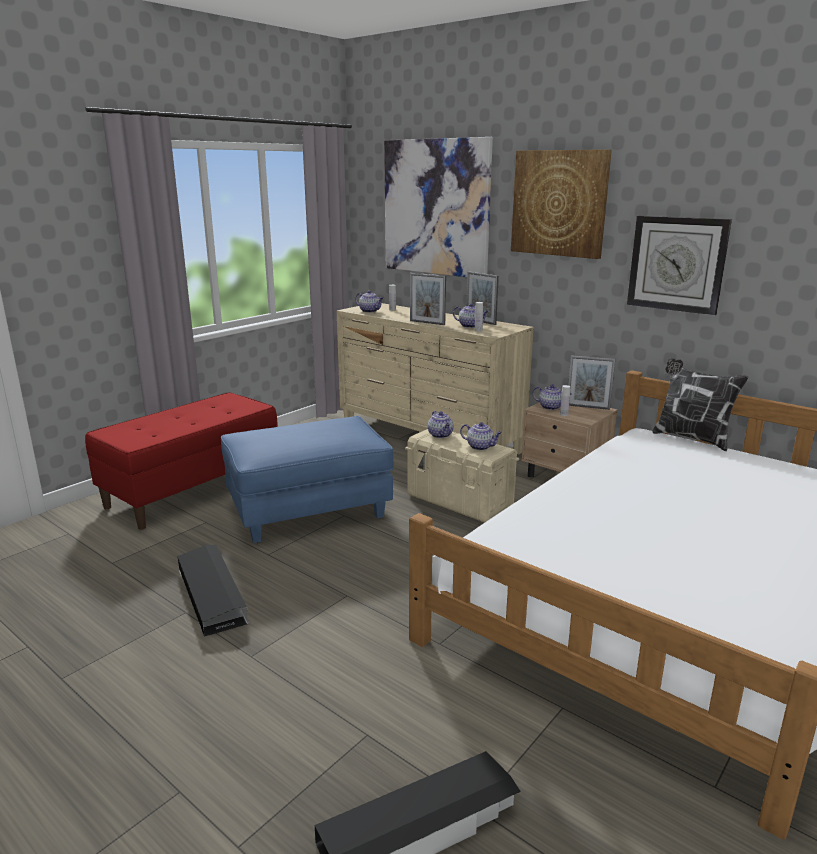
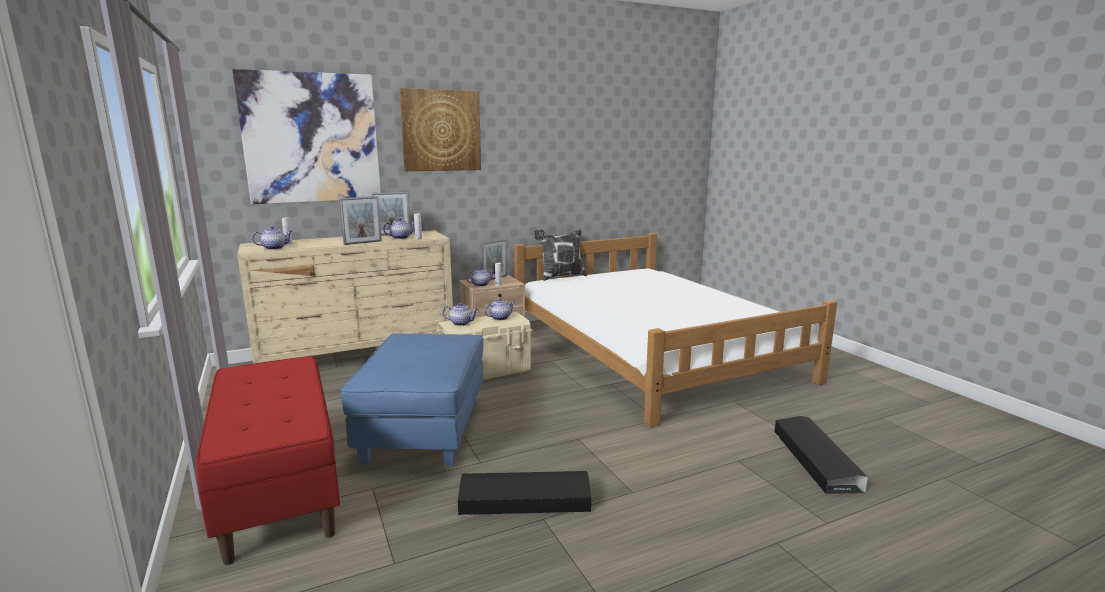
camera: 65 degrees left, 5 degrees down
wall clock [627,216,732,315] -> none

